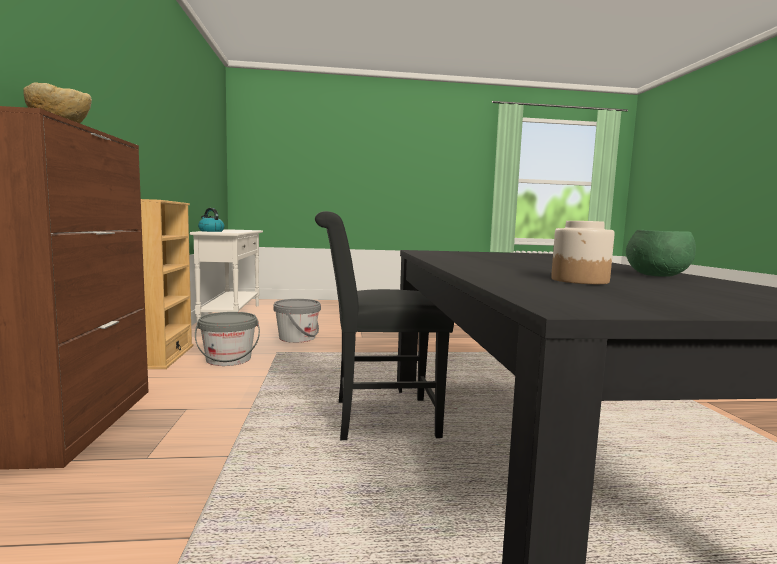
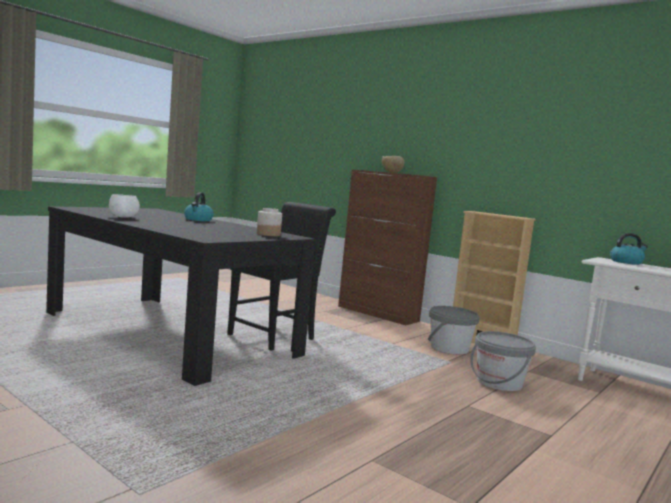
camera: 135 degrees right, 0 degrees up
jar [551,221,614,284] -> jar moved to [257,208,282,236]
green bowl [626,229,696,277] -> white bowl [109,194,140,218]
none -> kettle [184,192,214,221]

